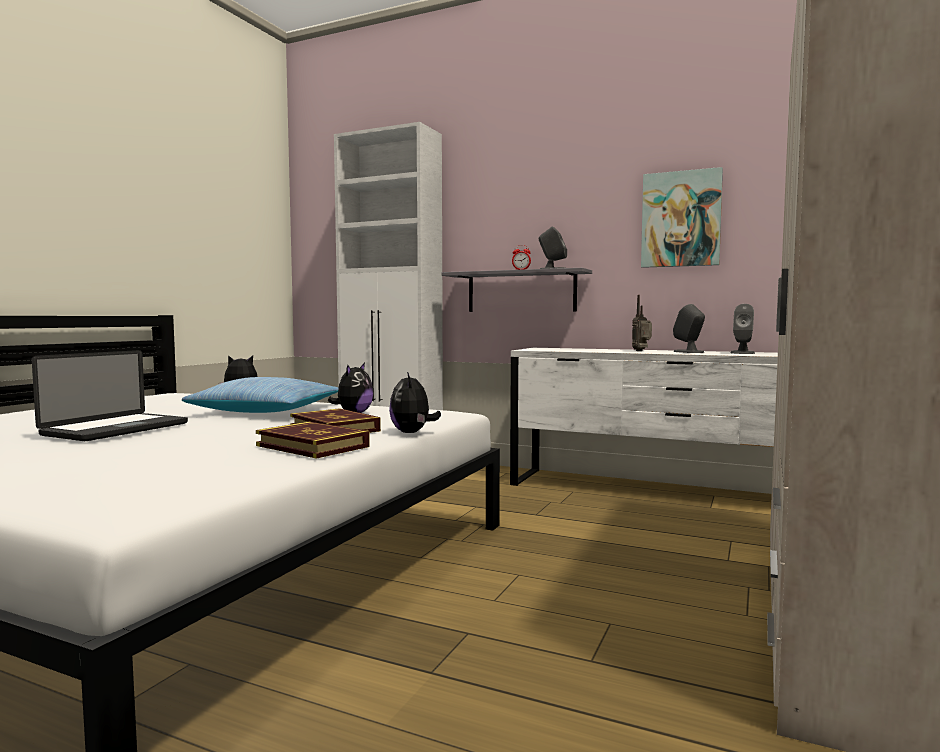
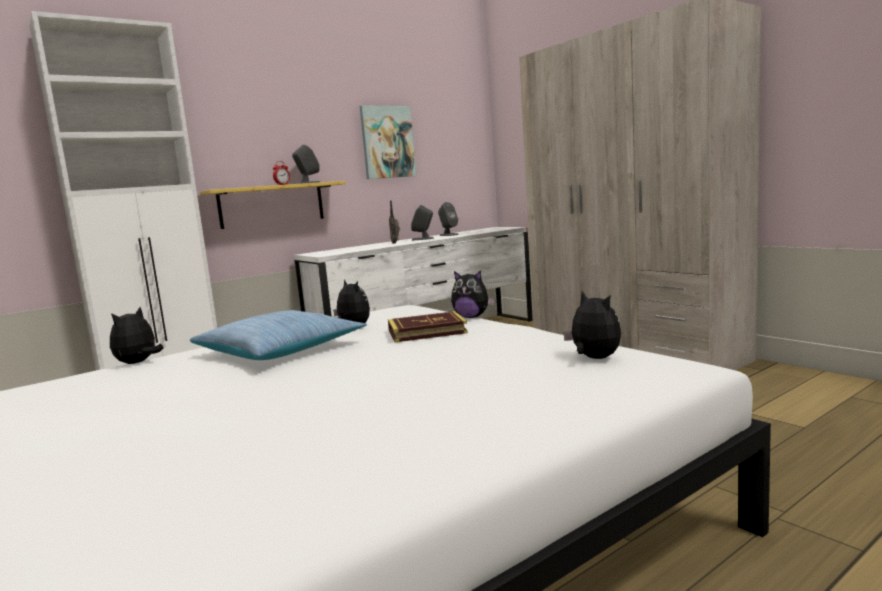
camera: 60 degrees left, 5 degrees up
laptop [32,350,188,441] -> none
book [256,422,370,459] -> none
grey shelf [442,268,592,312] -> yellow shelf [200,181,346,229]
none -> plush toy [563,291,621,359]

